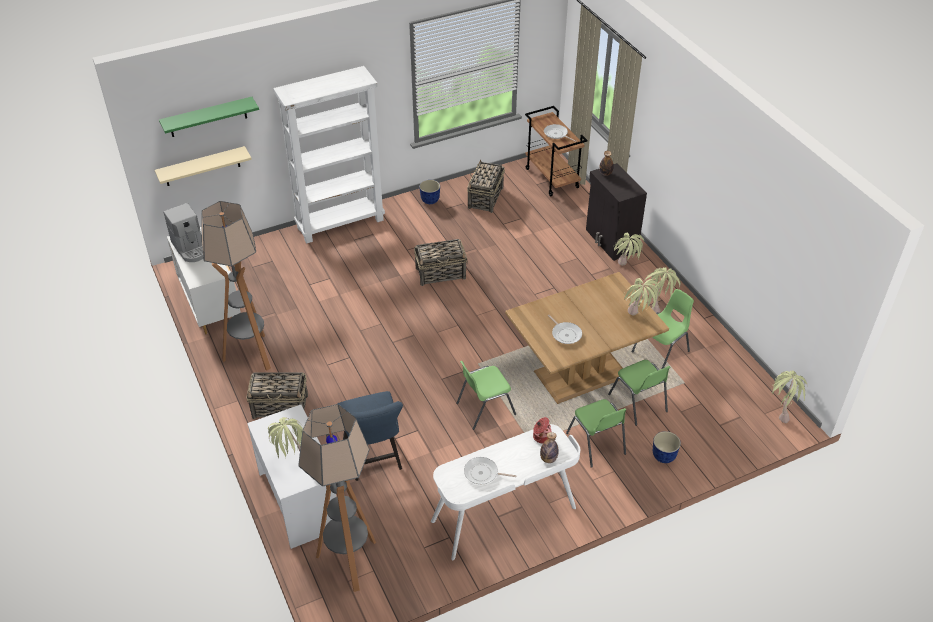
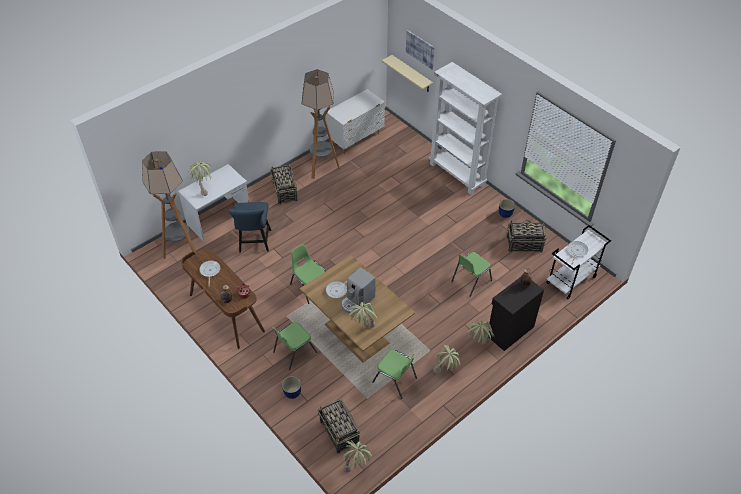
camera: 75 degrees right, 5 degrees up
green shelf [159,97,259,137] -> picture [406,30,435,69]
coffee machine [163,203,203,262] -> coffee machine moved to [341,267,376,314]
blue chair [337,391,403,481] -> blue chair turned 60 degrees counterclockwise [228,202,271,252]
basket [414,239,468,286] -> basket moved to [318,399,360,453]
white desk [431,424,580,560] -> brown desk [181,249,265,349]
brown cart [525,106,588,197] -> white cart [546,225,611,300]
green chair [608,360,670,426] -> green chair moved to [451,252,492,297]

